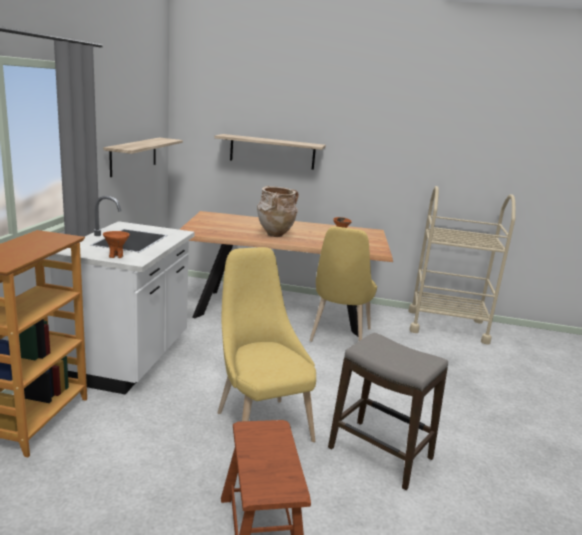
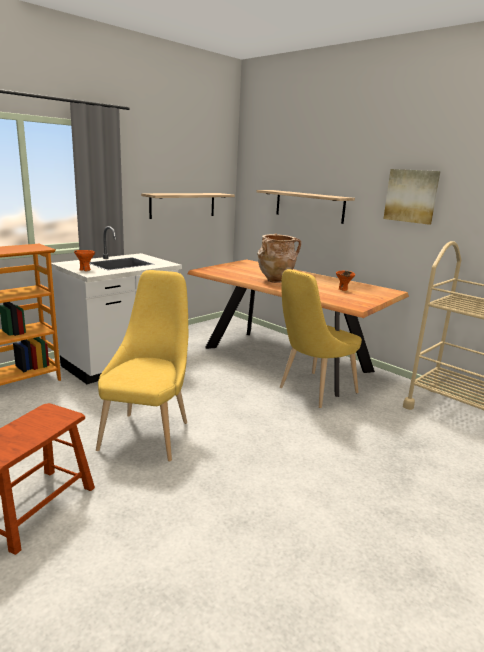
camera: 35 degrees right, 0 degrees up
stool [328,333,448,490] -> none
none -> picture [383,169,441,225]

